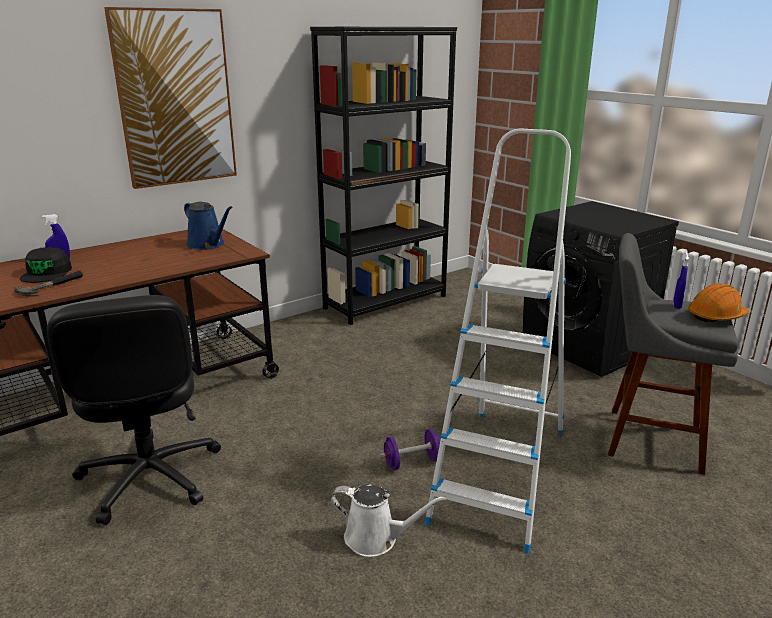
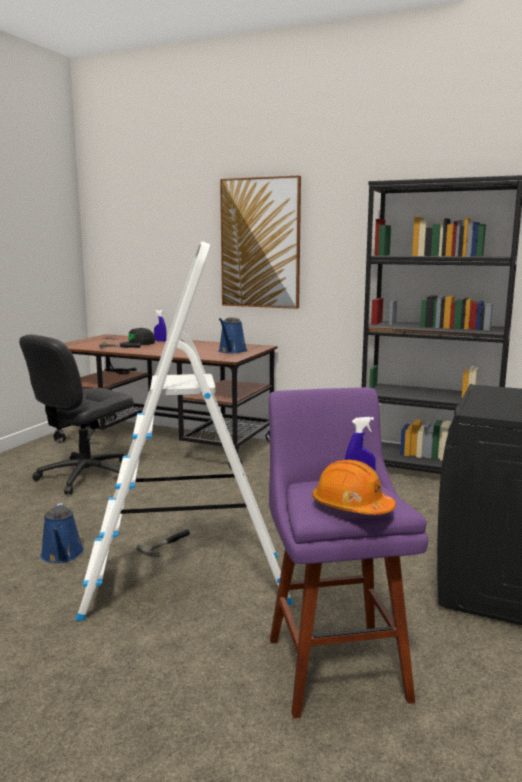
camera: 60 degrees right, 10 degrees down
white watering can [330,484,446,557] -> blue watering can [40,503,84,563]
purple dumbbell [379,429,440,470] -> hammer [136,529,190,557]
grey stool [608,233,738,475] -> purple stool [269,387,428,719]

